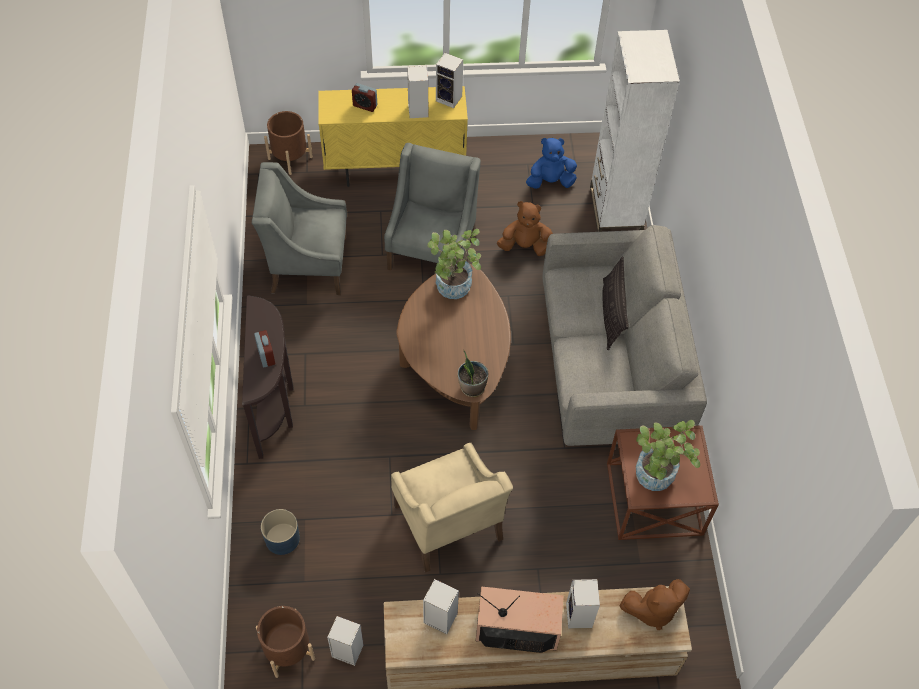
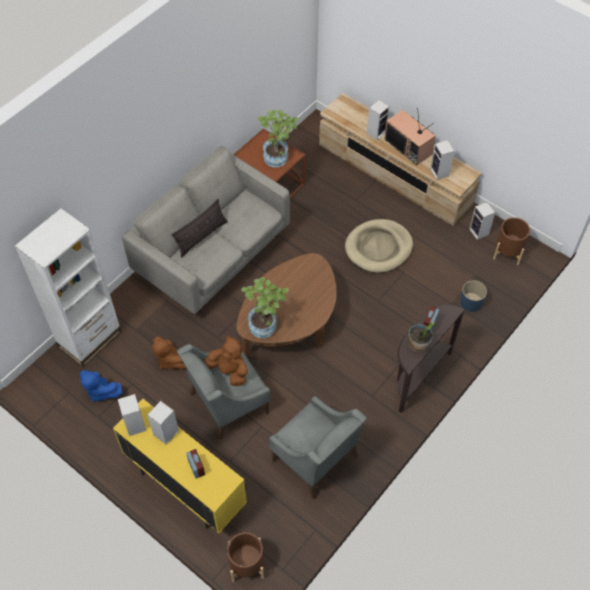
camera: 135 degrees left, 0 degrees up
beige armchair [391,443,513,573] -> beige dog bed [345,219,413,273]
potted plant [458,349,488,397] -> potted plant moved to [408,322,435,352]
brown plush toy [619,579,690,630] -> brown plush toy moved to [204,335,248,386]

